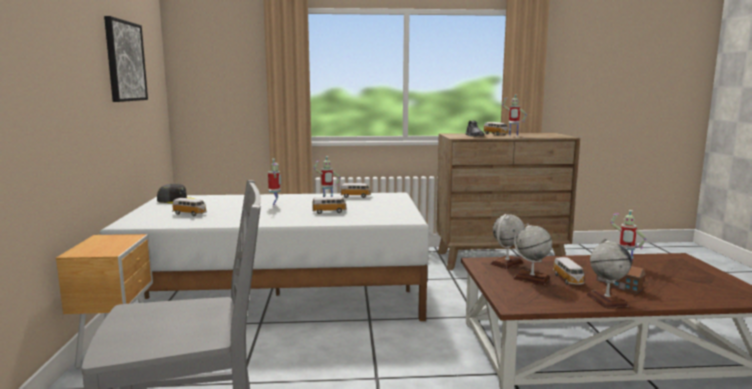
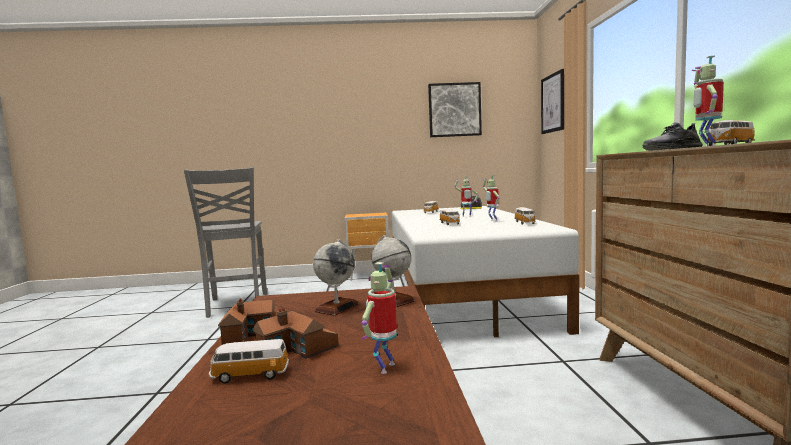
camera: 90 degrees right, 5 degrees down
toy car [553,257,586,285] -> toy car moved to [209,339,289,384]
globe [587,238,632,309] -> toy house [218,299,276,345]
none -> picture [541,69,564,134]

